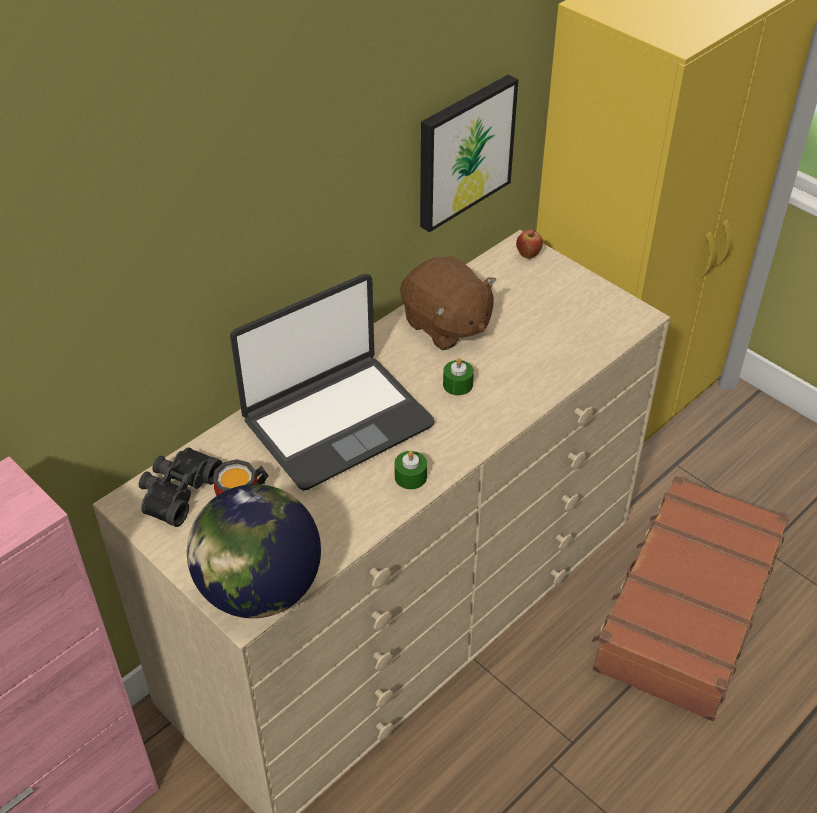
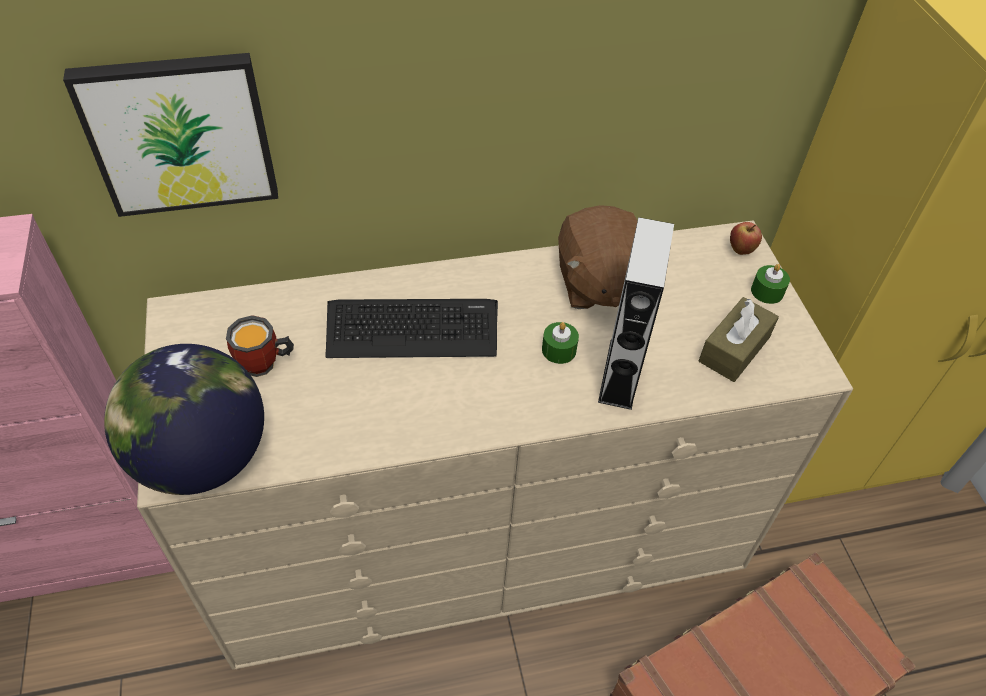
camera: 30 degrees right, 5 degrees up
black binoculars [139,447,222,527] -> none
laptop [230,274,435,491] -> keyboard [325,299,498,358]
green candle [394,451,427,489] -> green candle moved to [751,264,790,304]
picture [420,74,518,232] -> picture moved to [63,53,278,217]
none -> grey speaker [598,217,674,410]
none -> brown tissue box [699,297,779,382]

